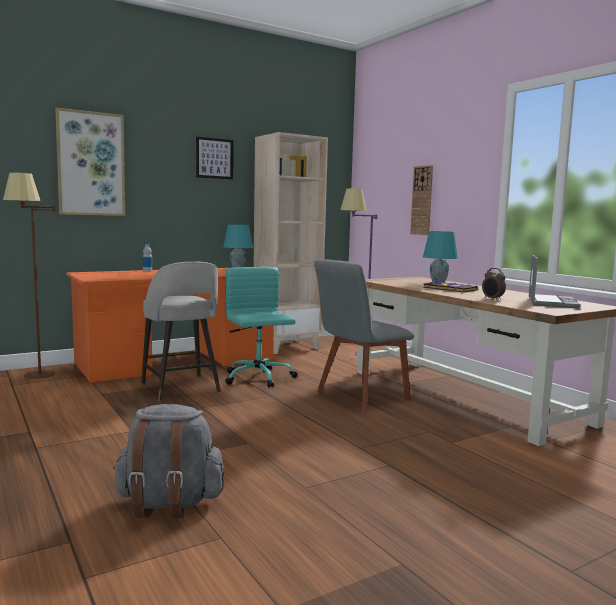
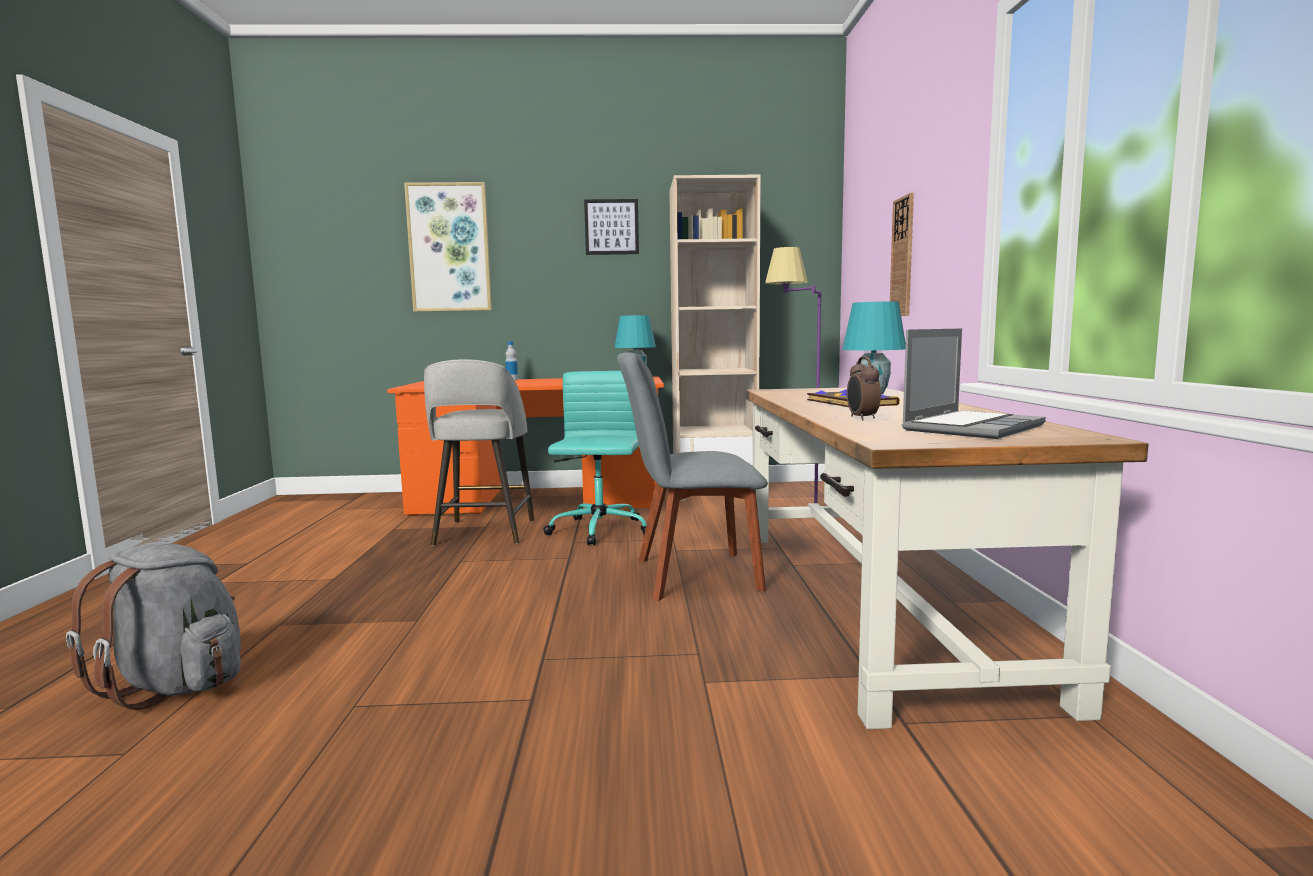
camera: 30 degrees right, 0 degrees up
brown floor lamp [3,173,55,379] -> none

